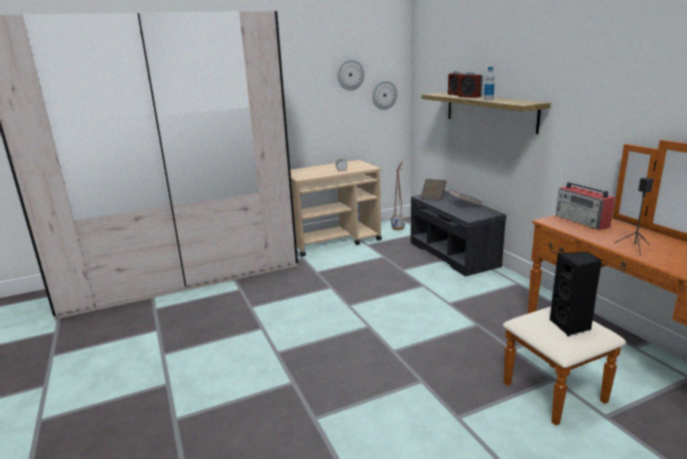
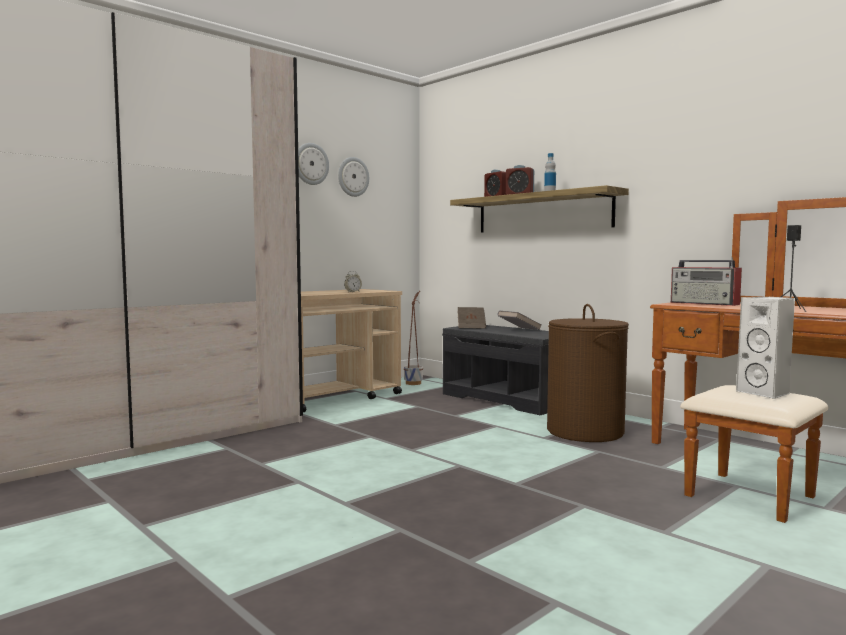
camera: 20 degrees left, 15 degrees down
wall clock [372,80,397,110] -> wall clock moved to [298,143,329,185]
black speaker [549,252,602,336] -> white speaker [736,297,795,399]
none -> brown laundry basket [547,304,629,442]

